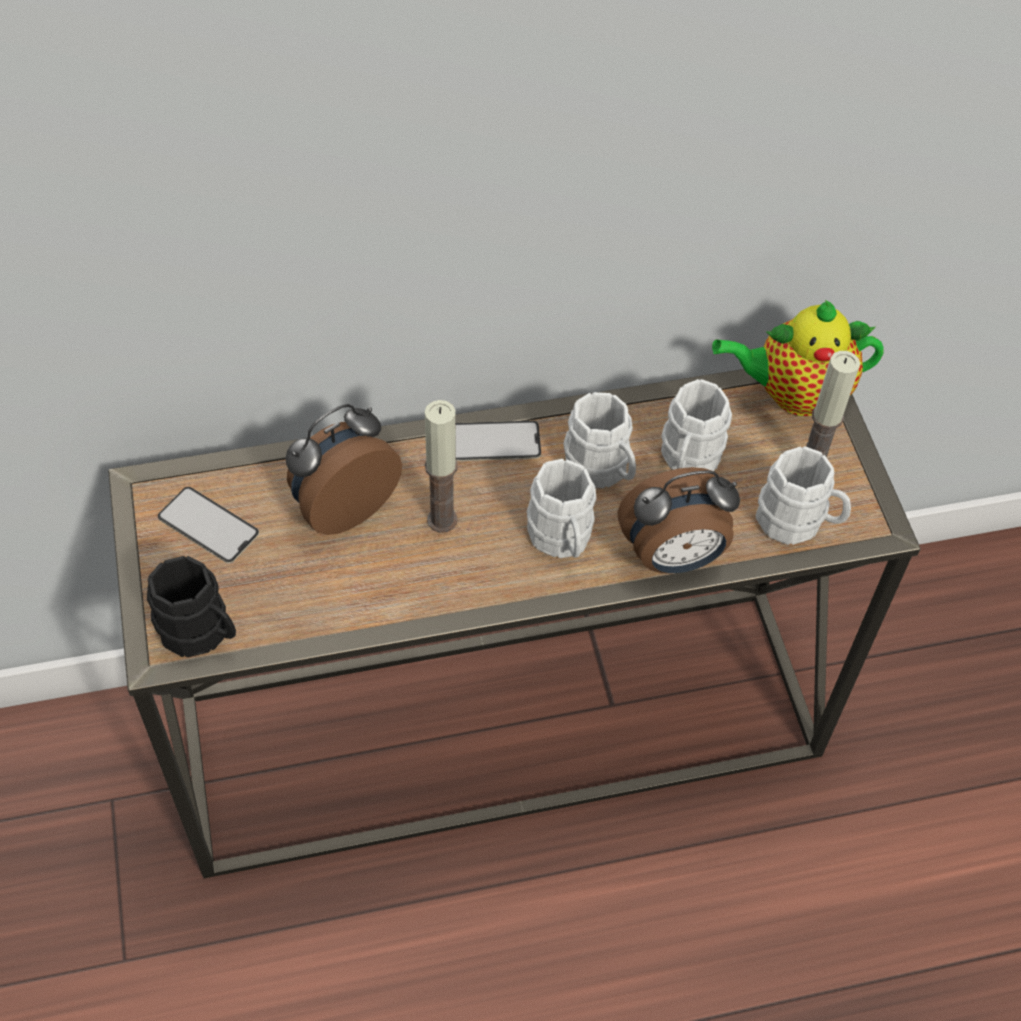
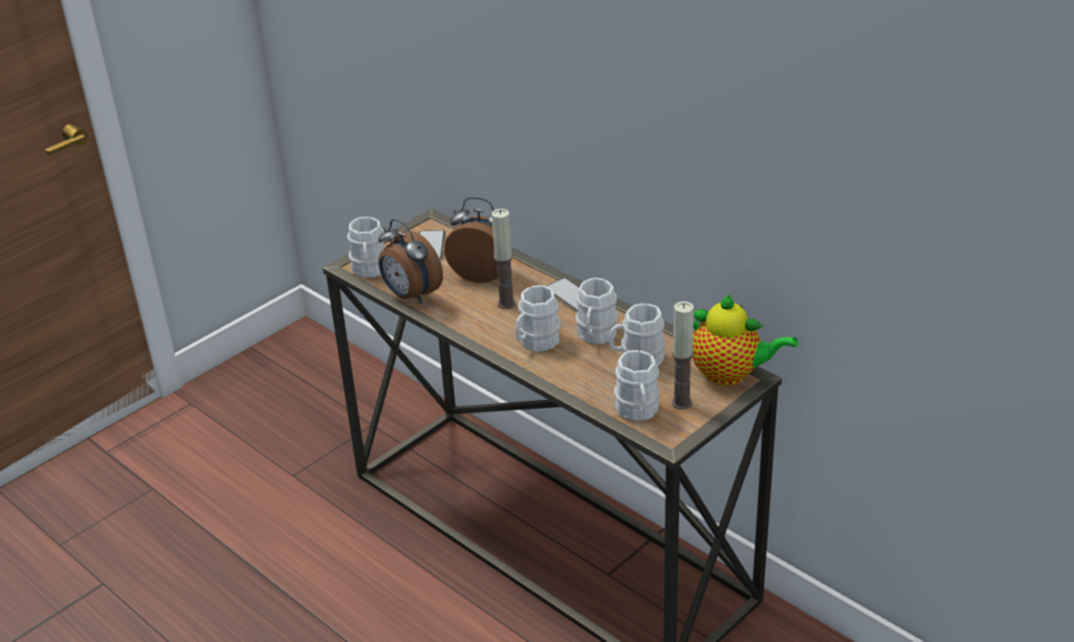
camera: 60 degrees right, 20 degrees down
black mug [147,556,236,657] -> white mug [347,217,386,278]
alarm clock [618,467,740,573] -> alarm clock moved to [378,219,443,303]
teapot [712,300,884,416] -> teapot turned 150 degrees clockwise [692,294,798,386]

